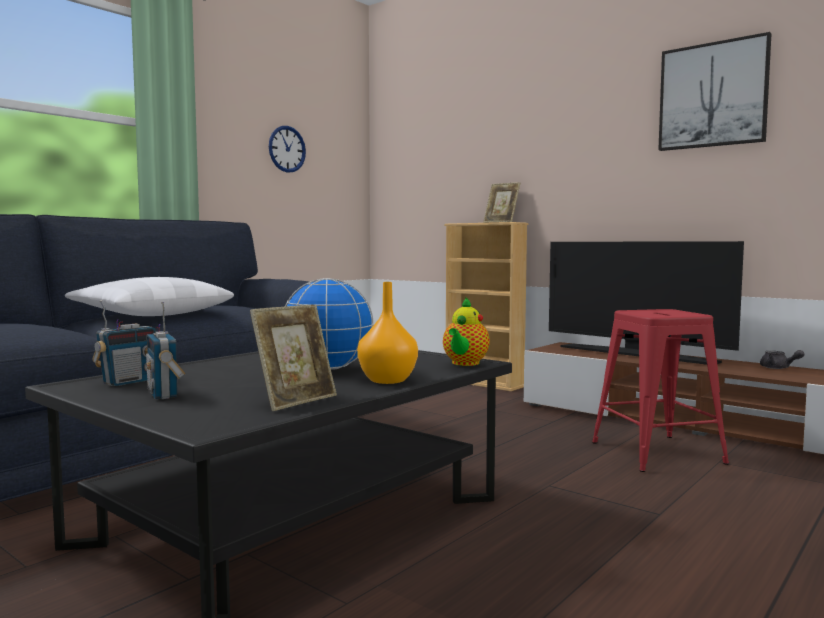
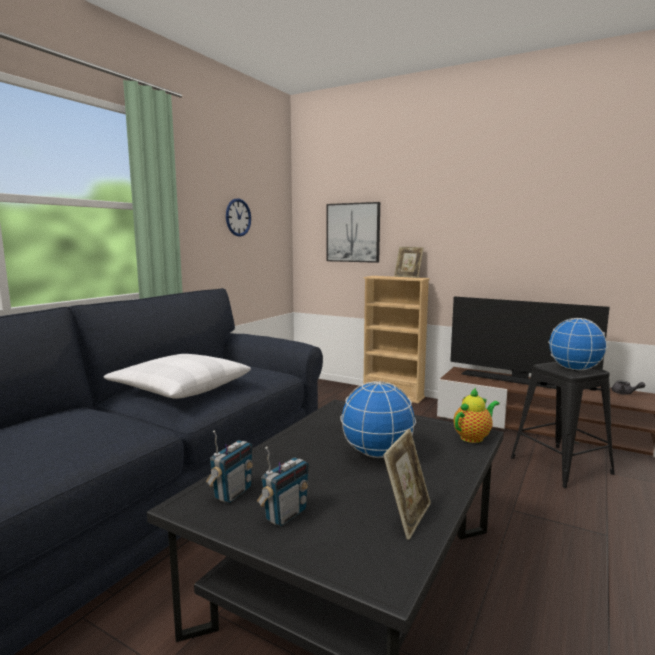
camera: 10 degrees left, 5 degrees up
radio [146,302,186,399] -> radio turned 105 degrees counterclockwise [257,447,309,527]
orange vase [357,282,418,384] -> none
teapot [443,297,490,366] -> teapot turned 135 degrees counterclockwise [454,388,500,443]
red stool [592,309,729,472] -> black stool [511,362,615,488]
picture [658,32,771,151] -> picture moved to [326,202,380,263]
none -> globe [548,318,608,371]

